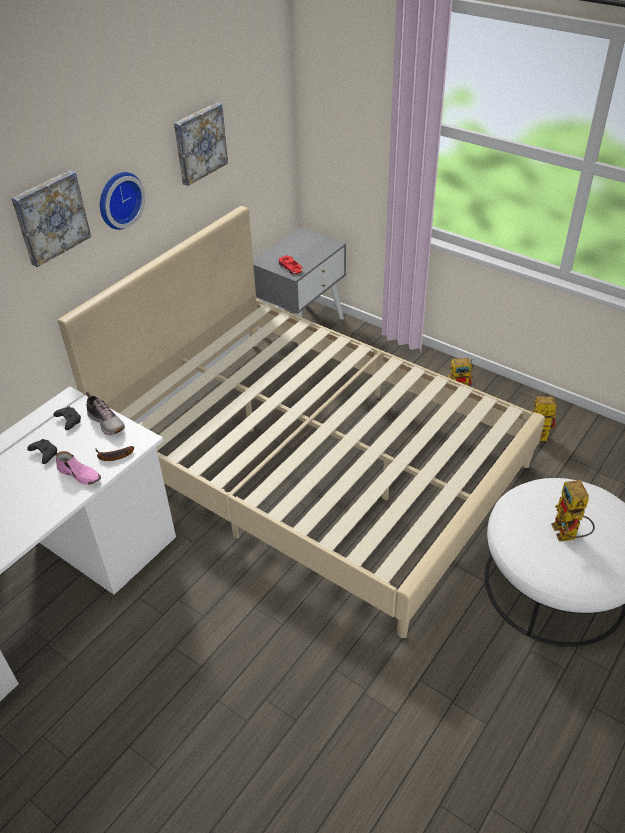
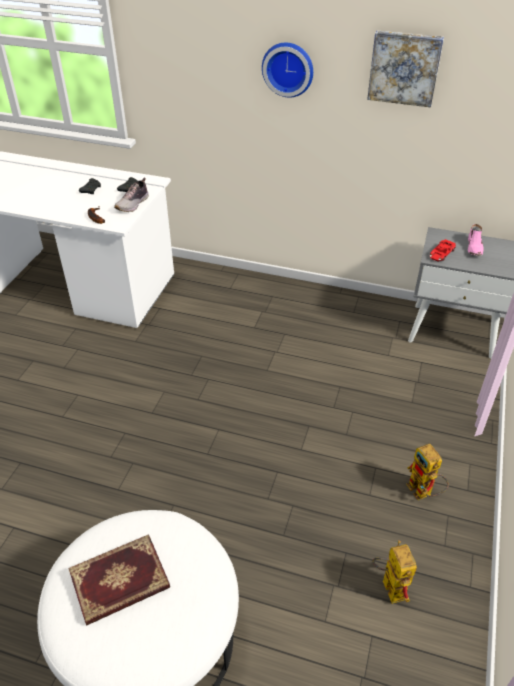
camera: 70 degrees right, 0 degrees up
picture [11,170,91,267] -> none
pink shoe [56,451,101,485] -> pink shoe moved to [468,224,483,256]
beige bed [58,206,545,638] -> none
toy robot [551,480,595,542] -> book [68,534,170,626]

